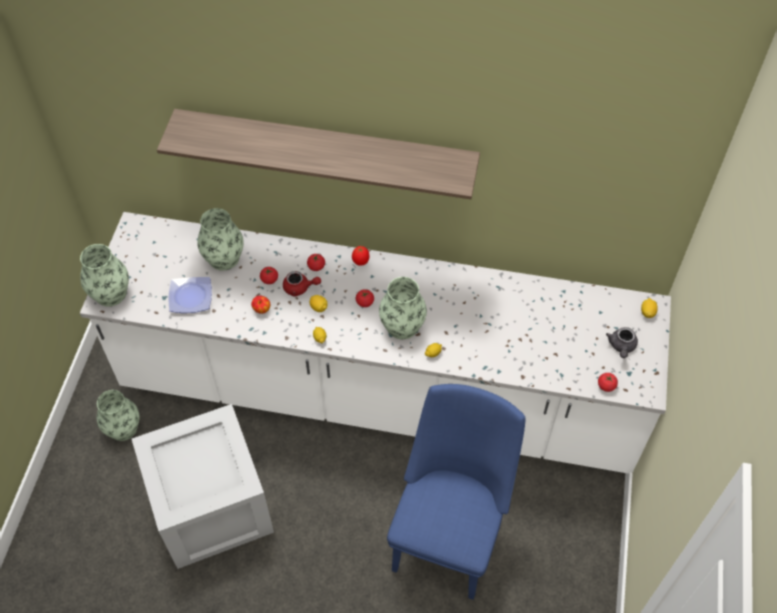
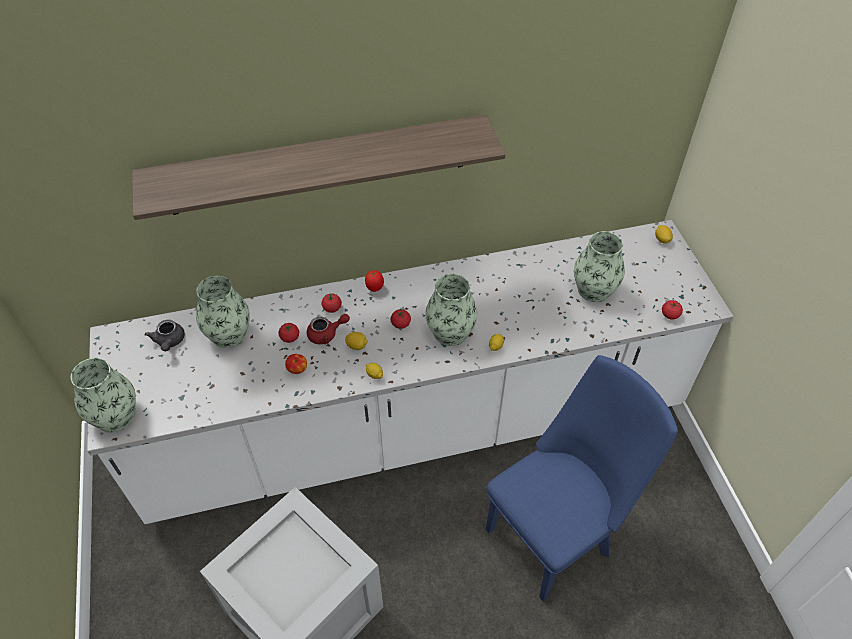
camera: 25 degrees left, 5 degrees down
vase [97,390,140,441] -> vase moved to [574,231,625,302]
plate [169,277,212,313] -> none
blue chair [387,384,526,600] -> blue chair turned 60 degrees clockwise [486,355,678,601]
grey teapot [606,327,638,358] -> grey teapot moved to [144,320,185,351]

